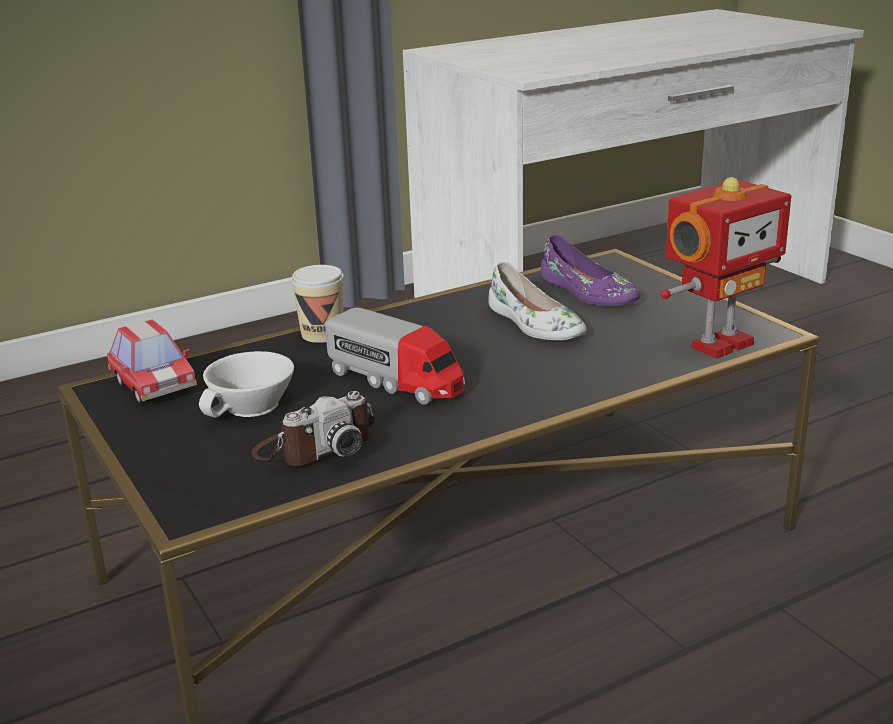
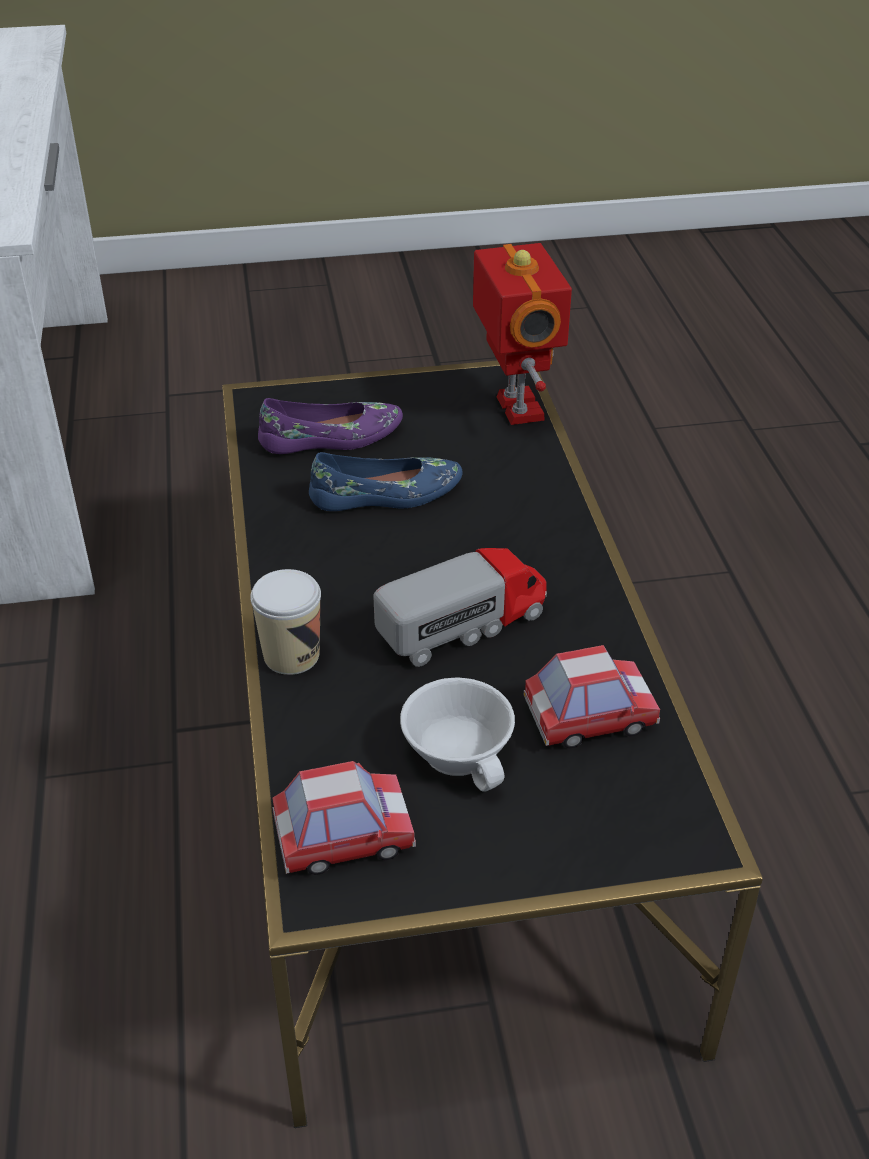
camera: 70 degrees left, 15 degrees up
camera [252,391,375,466] -> toy car [524,645,660,749]
white shoe [488,261,587,340] -> blue shoe [309,452,463,511]

